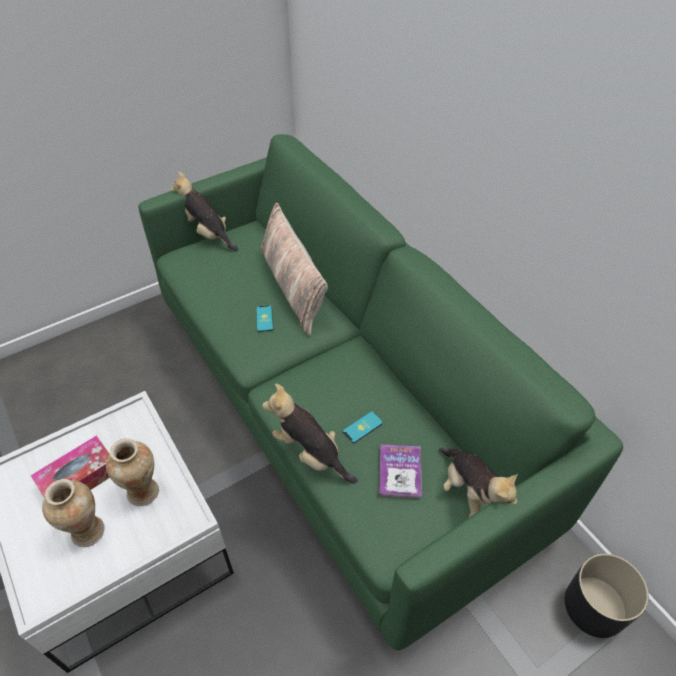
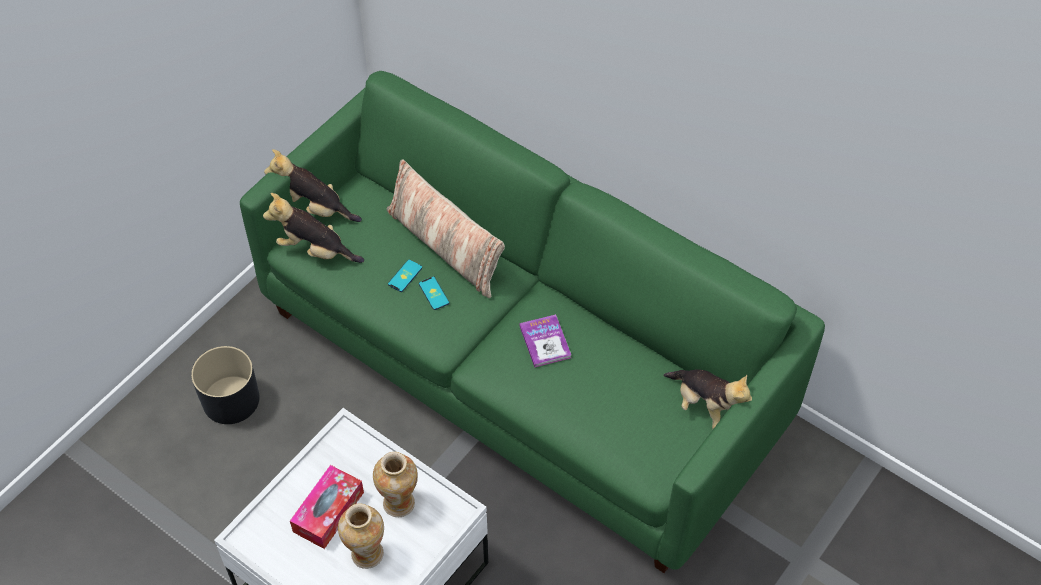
camera: 20 degrees left, 5 degrees up
plush toy [262,383,357,483] -> plush toy moved to [263,193,364,263]
phone [343,411,383,443] -> phone moved to [388,259,422,292]
book [379,444,422,498] -> book moved to [519,314,571,368]
black planter [565,553,649,638] -> black planter moved to [191,346,259,424]

